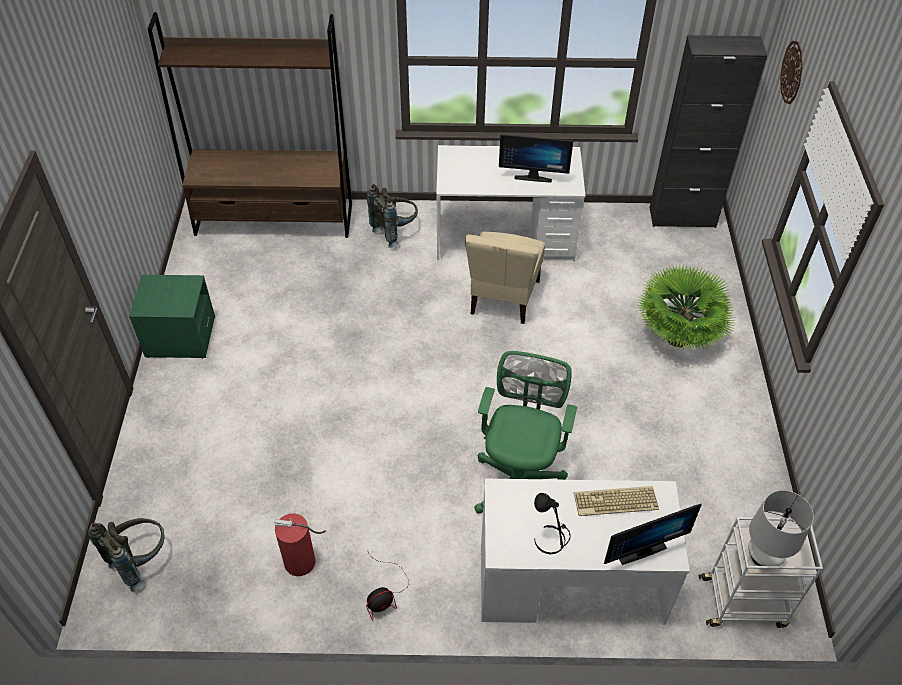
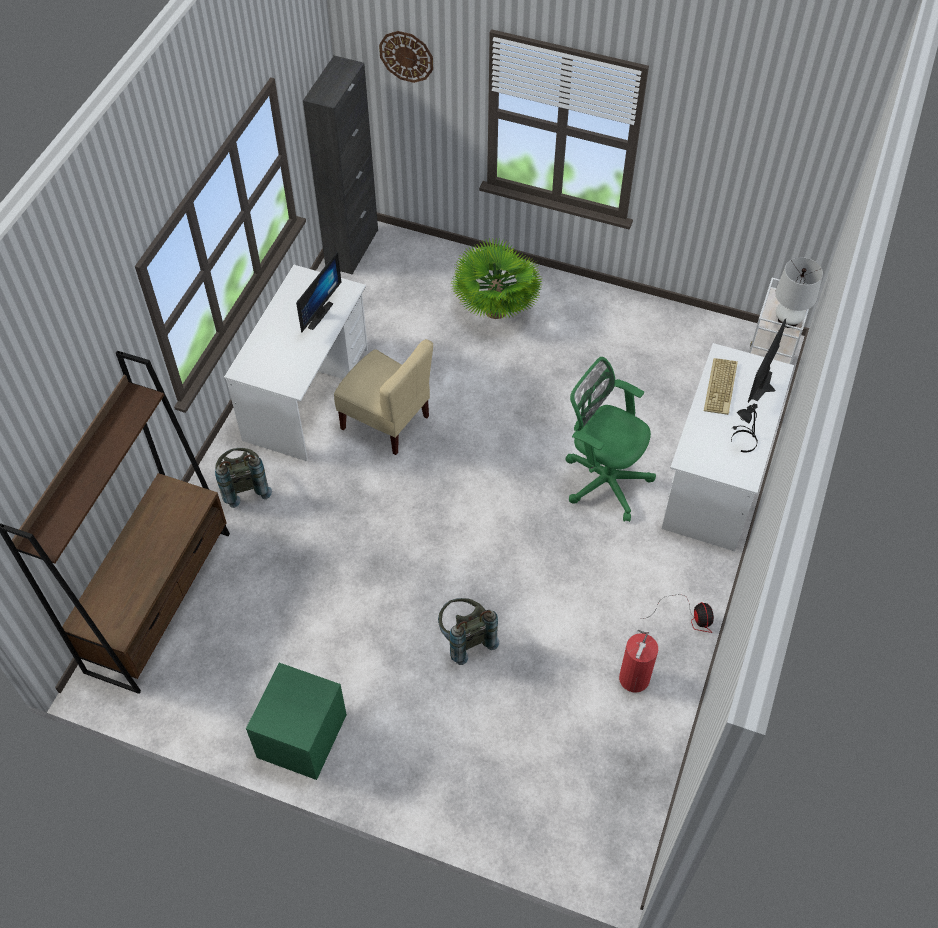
camera: 70 degrees left, 5 degrees up
grey backpack [88,518,164,592] -> grey backpack moved to [438,598,499,665]
monitor [604,503,702,565] -> monitor turned 150 degrees counterclockwise [748,319,786,403]

